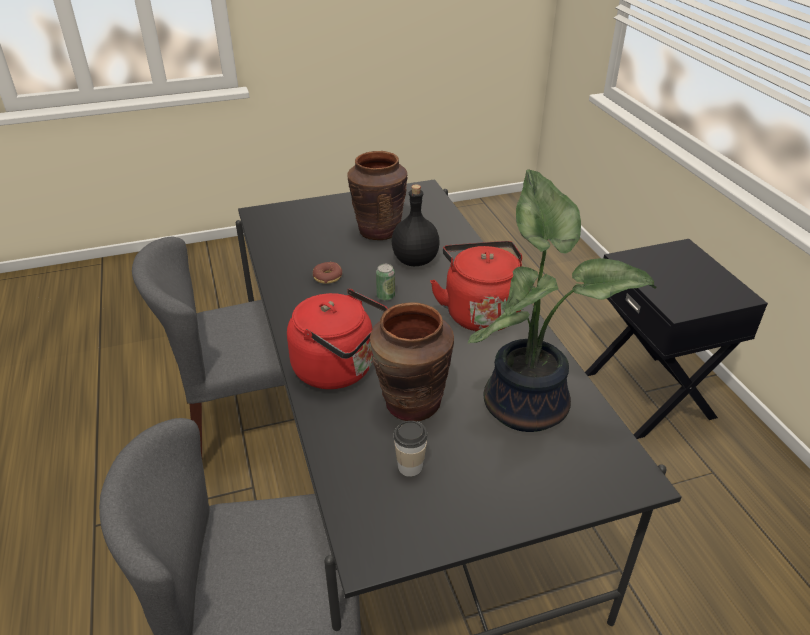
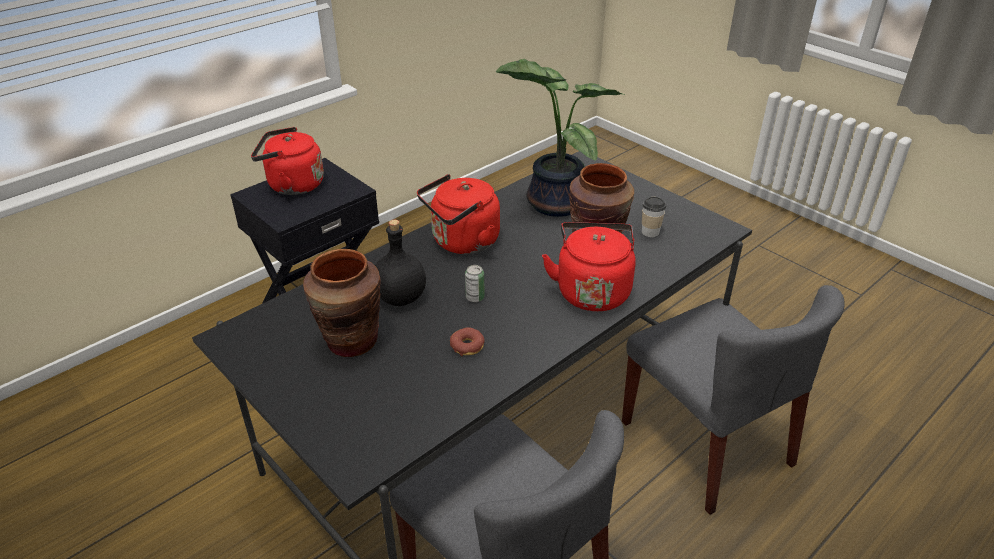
camera: 115 degrees left, 0 degrees up
none -> red kettle [251,127,324,195]

